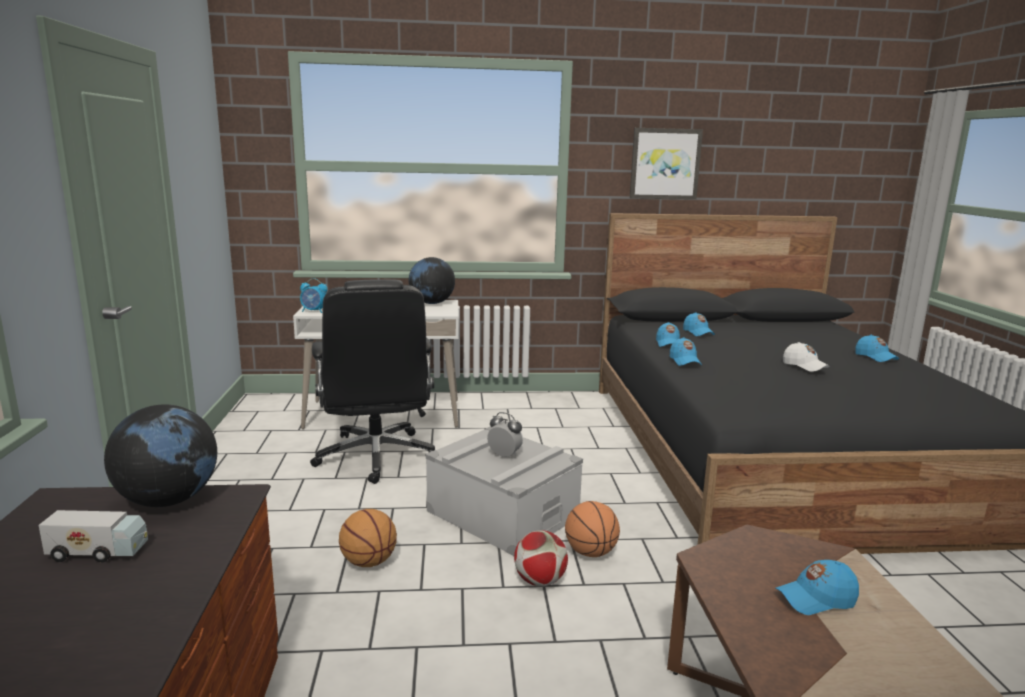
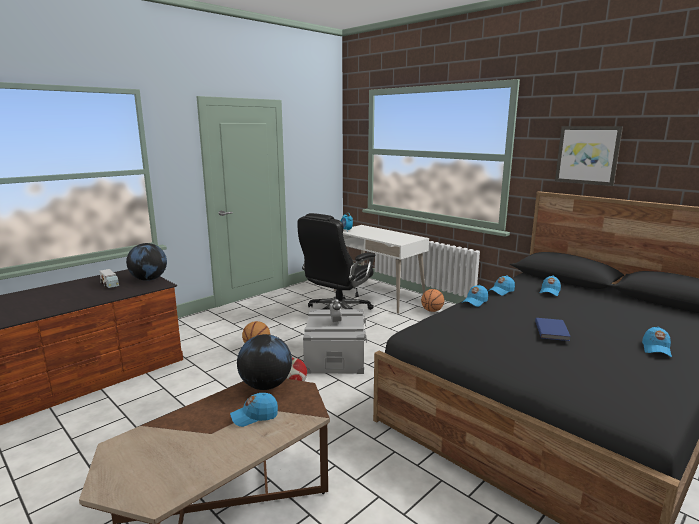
camera: 50 degrees right, 0 degrees up
globe [409,257,455,304] -> globe moved to [237,334,292,390]
basketball [565,501,620,557] -> basketball moved to [421,289,444,312]
blue cap [775,560,859,615] -> blue cap turned 60 degrees counterclockwise [230,393,278,427]
white cap [783,342,829,372] -> blue book [535,318,571,341]

